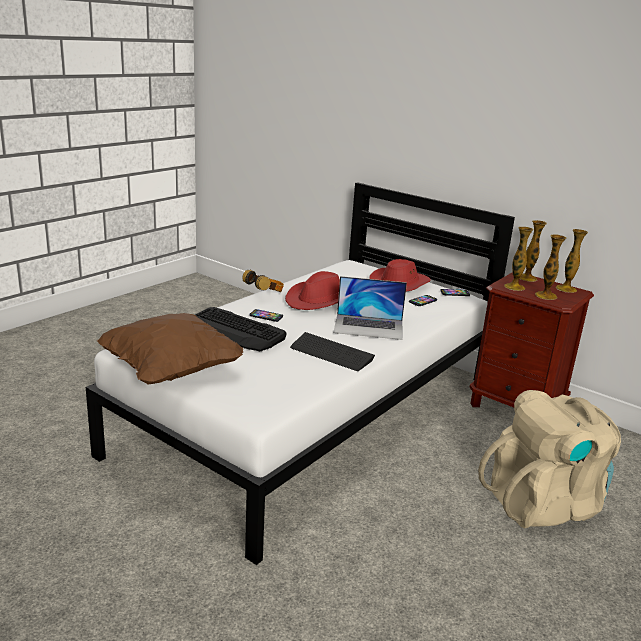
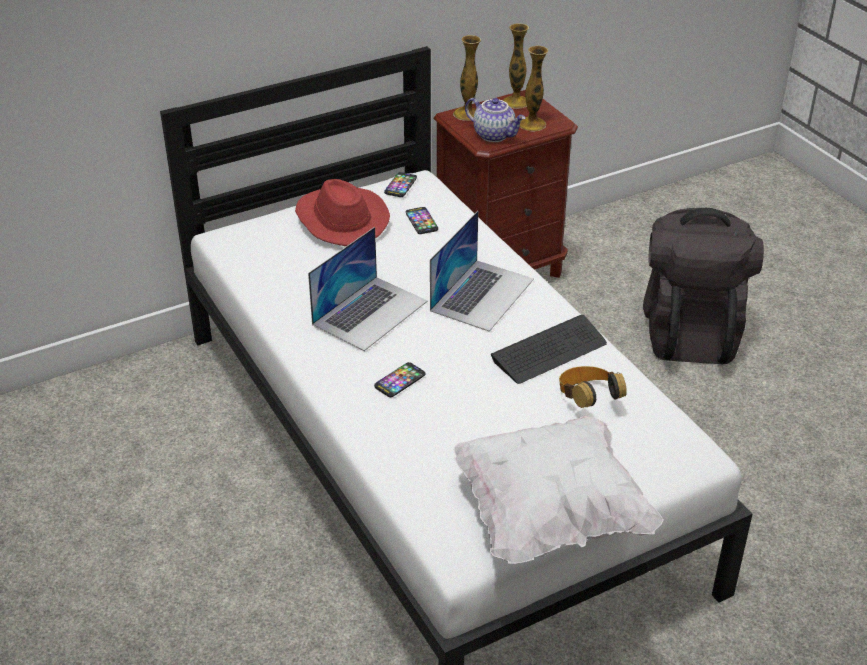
camera: 65 degrees left, 15 degrees up
brown pillow [97,313,243,385] -> white pillow [454,416,664,564]
keyboard [195,307,287,351] -> none
headphones [242,270,284,292] -> headphones moved to [559,366,627,408]
red hat [285,271,340,310] -> laptop [308,227,428,351]
beige backpack [478,390,621,528] -> black backpack [643,208,764,364]
vase [504,227,534,291] -> teapot [465,98,525,142]

